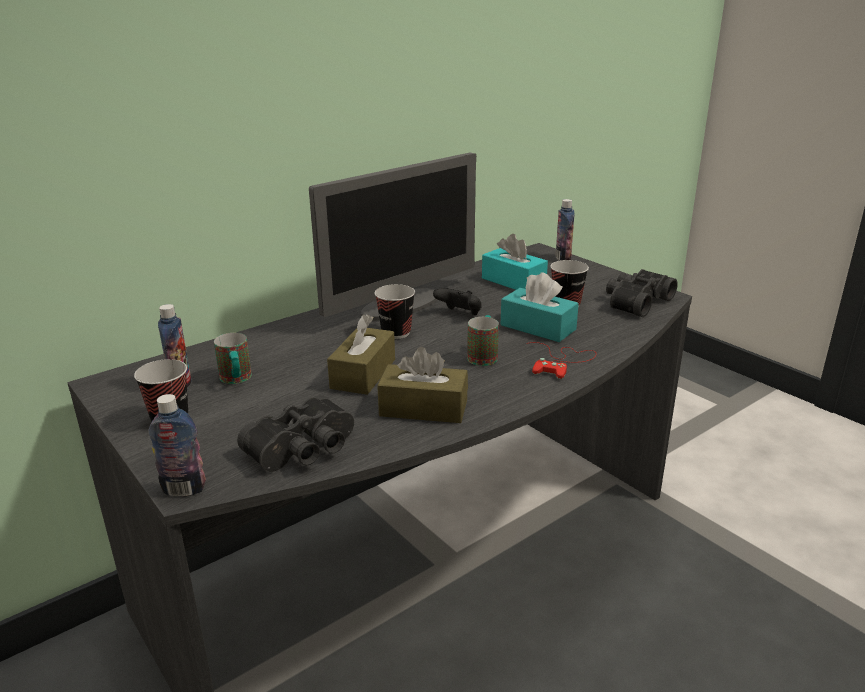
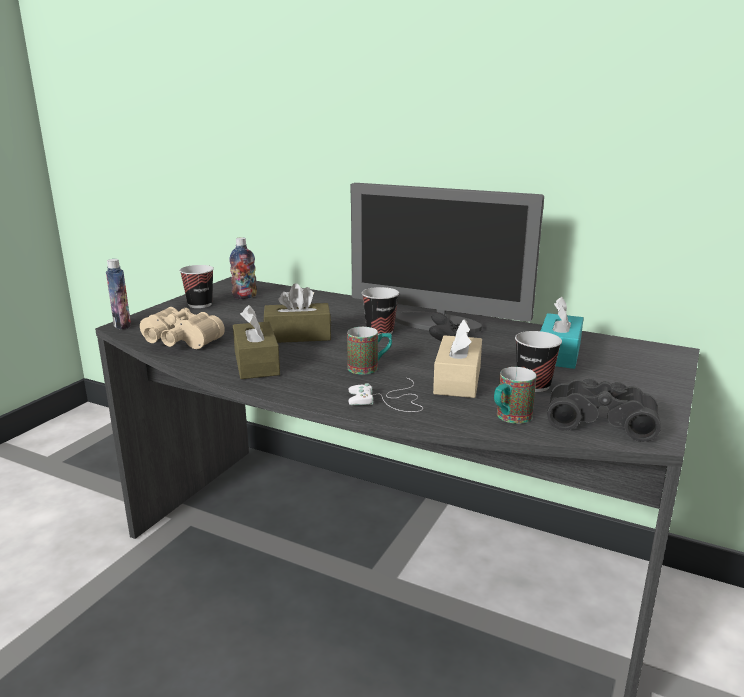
camera: 65 degrees right, 5 degrees down
mug [214,333,252,384] -> mug moved to [494,367,537,424]
black binoculars [237,395,354,472] -> beige binoculars [140,307,225,349]
turquoise tissue box [501,272,579,342] -> beige tissue box [433,319,482,398]
red game controller [527,342,596,379] -> white game controller [348,378,423,412]
bottle [555,199,575,261] -> none

